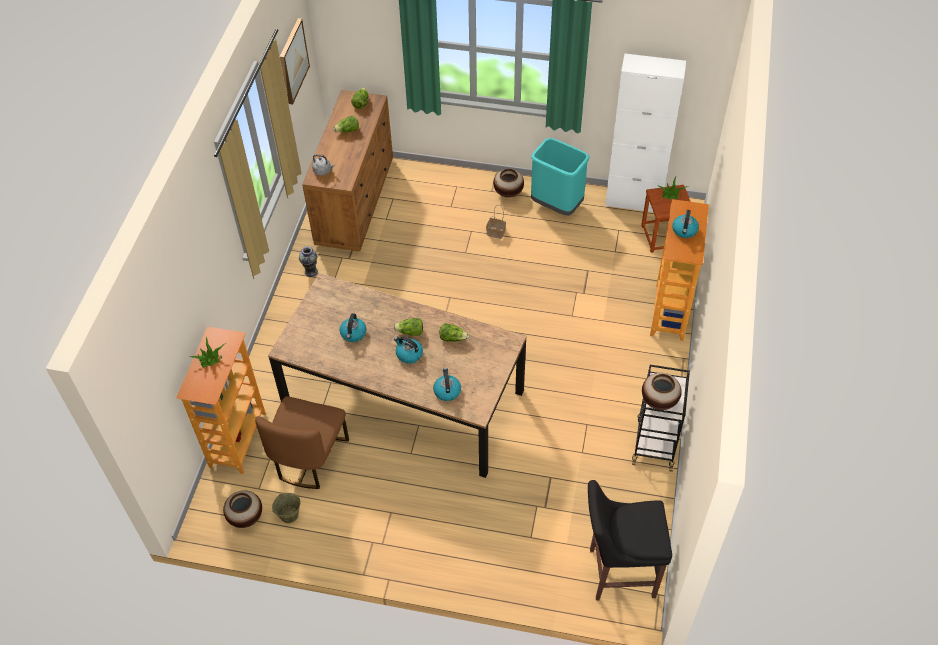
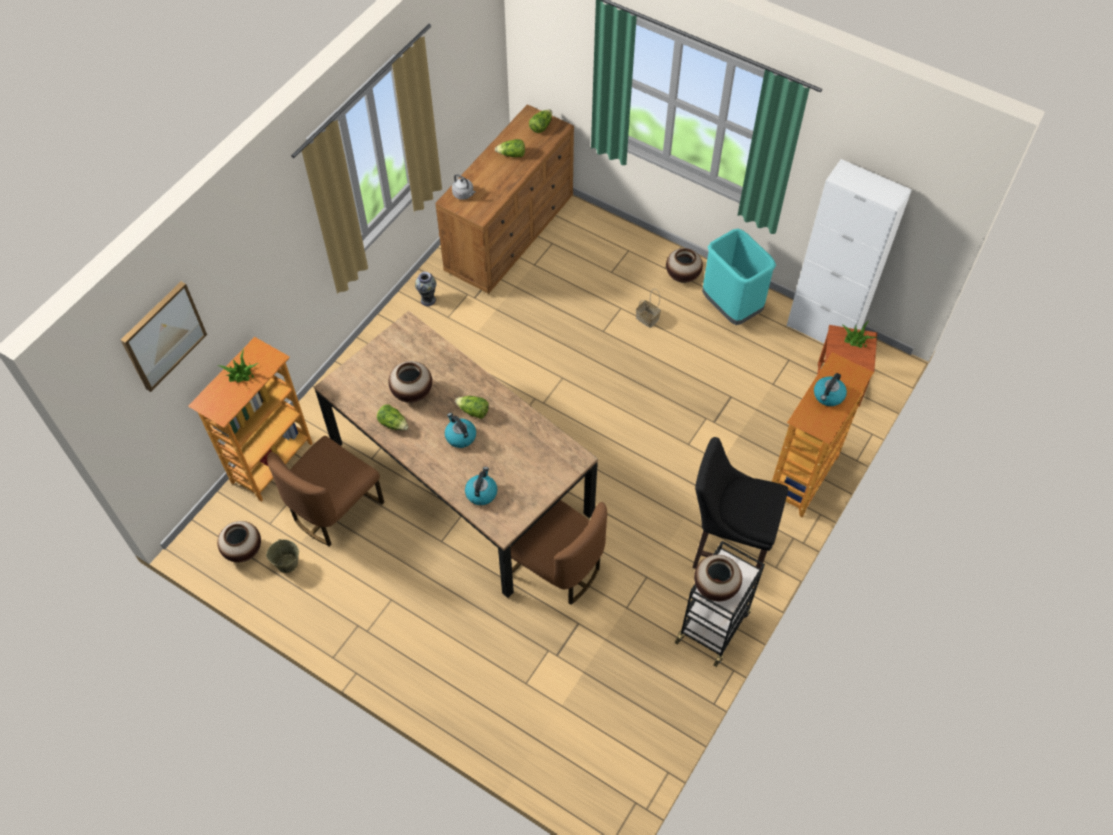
camera: 20 degrees right, 5 degrees up
picture [280,18,310,104] -> picture moved to [121,281,207,392]
kettle [340,313,366,342] -> vase [388,361,432,403]
lettuce [439,323,469,342] -> lettuce moved to [377,404,408,430]
black stool [588,480,672,601] -> black stool moved to [692,437,788,587]
none -> brown chair [510,500,607,605]

